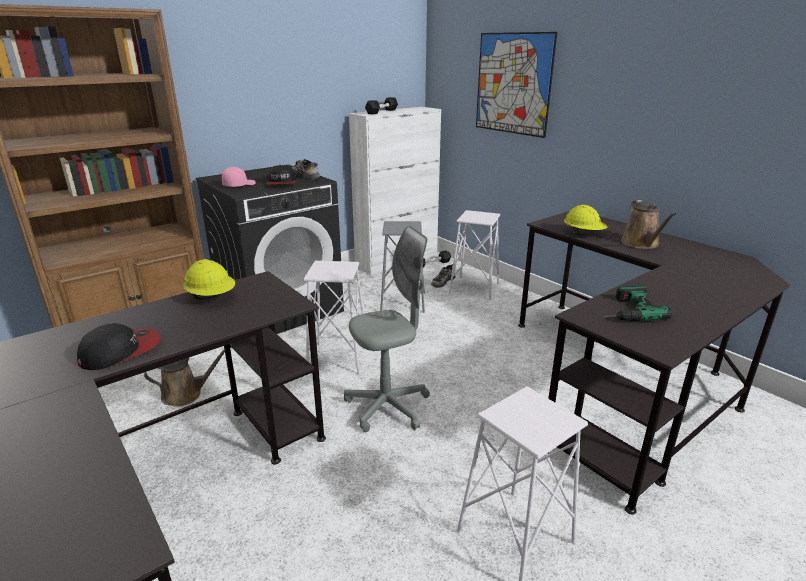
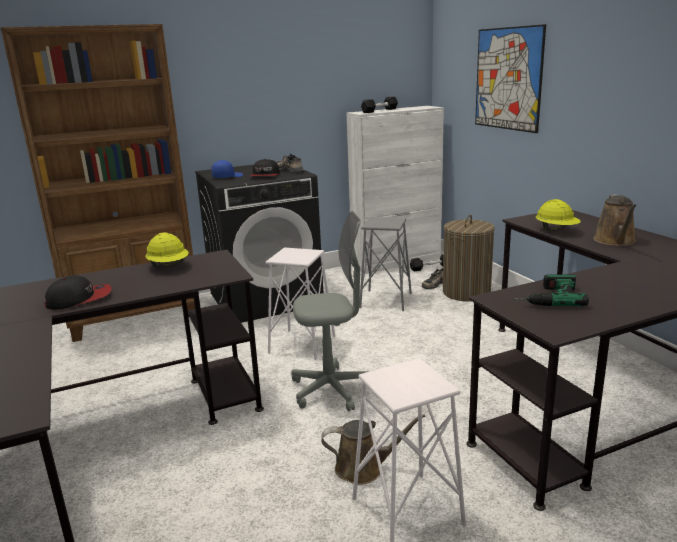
camera: 15 degrees right, 5 degrees down
brown watering can [144,350,225,407] -> brown watering can moved to [321,414,425,485]
pink cap [222,167,256,187] -> blue cap [212,160,243,178]
white stool [449,210,500,300] -> laundry basket [443,215,495,302]

